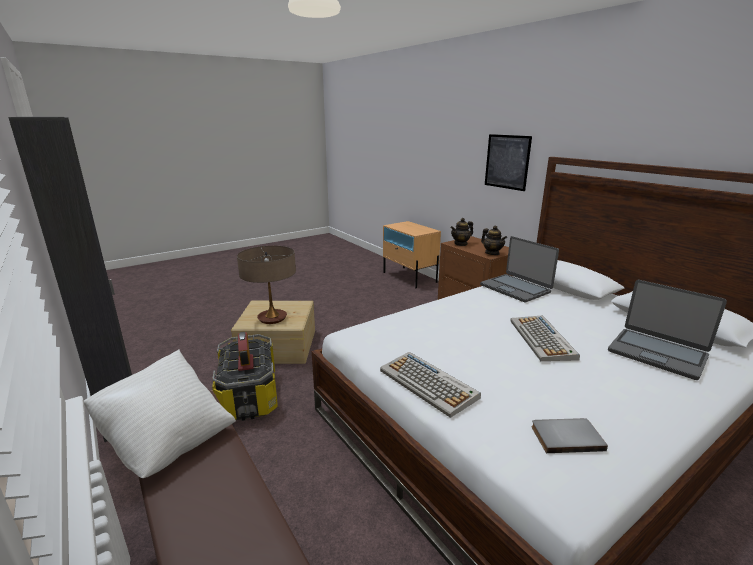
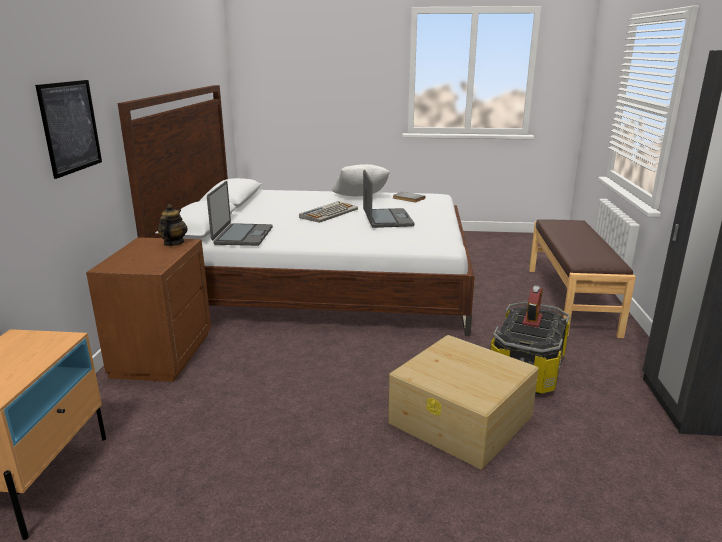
camera: 140 degrees left, 0 degrees up
white pillow [84,349,236,478] -> white pillow moved to [332,164,390,196]
table lamp [237,246,296,324] -> none
keyboard [380,352,481,418] -> none
teapot [450,218,473,246] -> none
laptop [608,280,727,380] -> laptop moved to [363,170,414,228]

